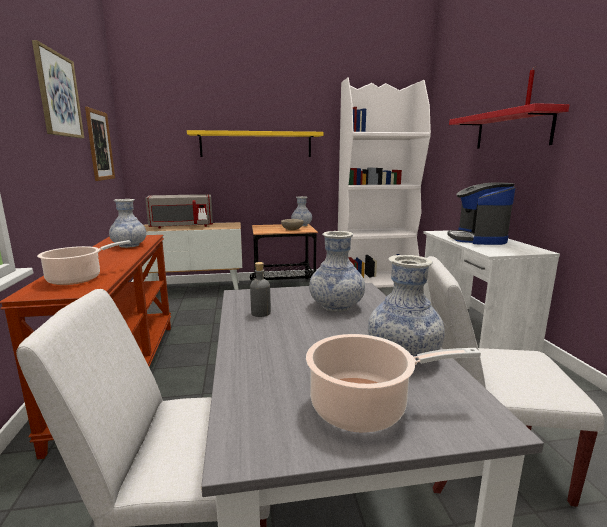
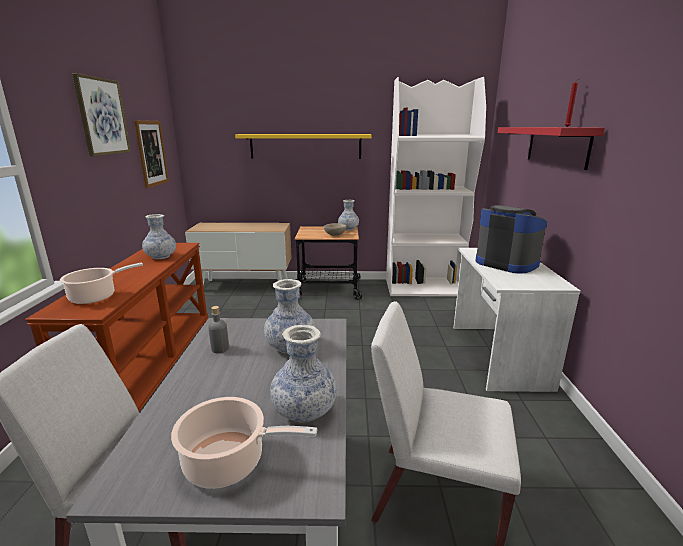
camera: 10 degrees right, 5 degrees up
grey microwave [145,194,213,229] -> none
coffee machine [447,182,515,245] -> coffee machine turned 120 degrees clockwise [476,205,547,273]

